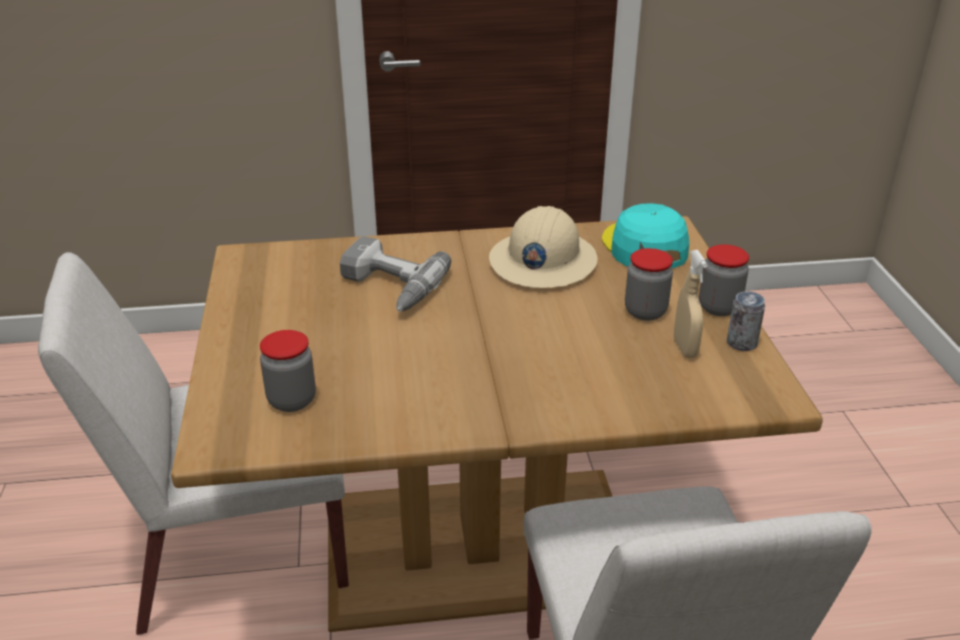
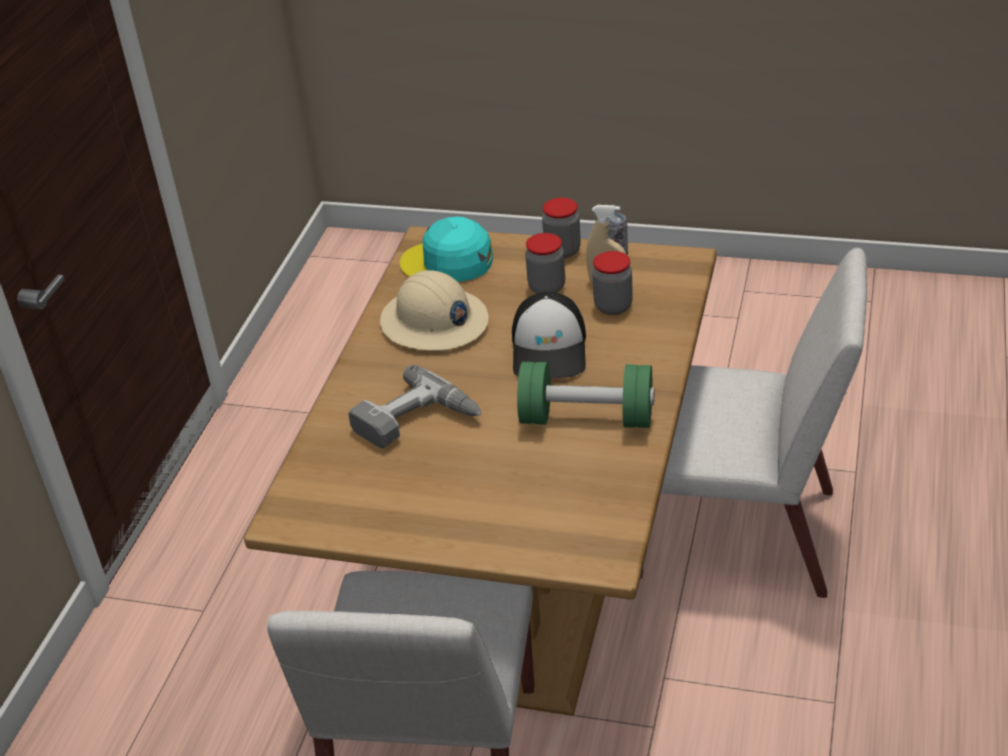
camera: 65 degrees left, 5 degrees up
jar [260,330,316,412] -> jar moved to [592,251,633,315]
none -> cap [512,292,586,378]
none -> green dumbbell [517,362,654,428]

